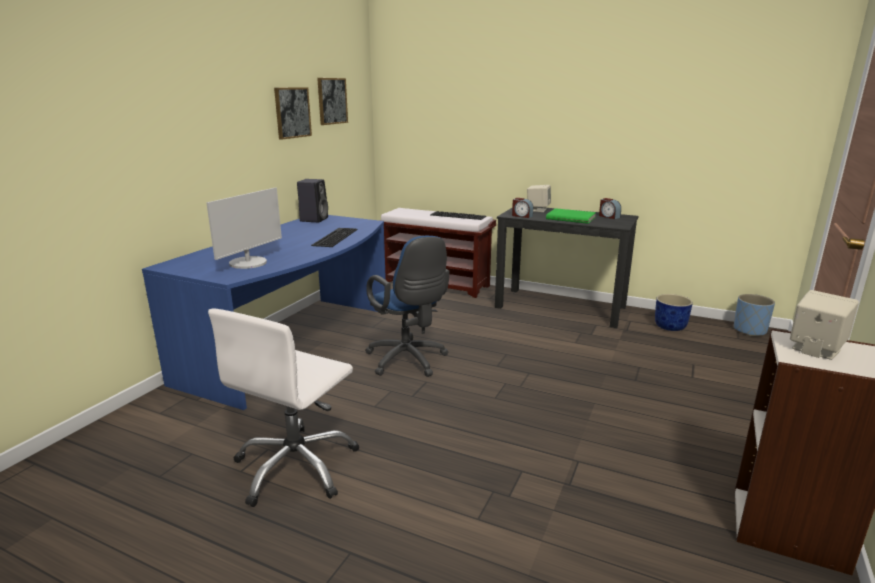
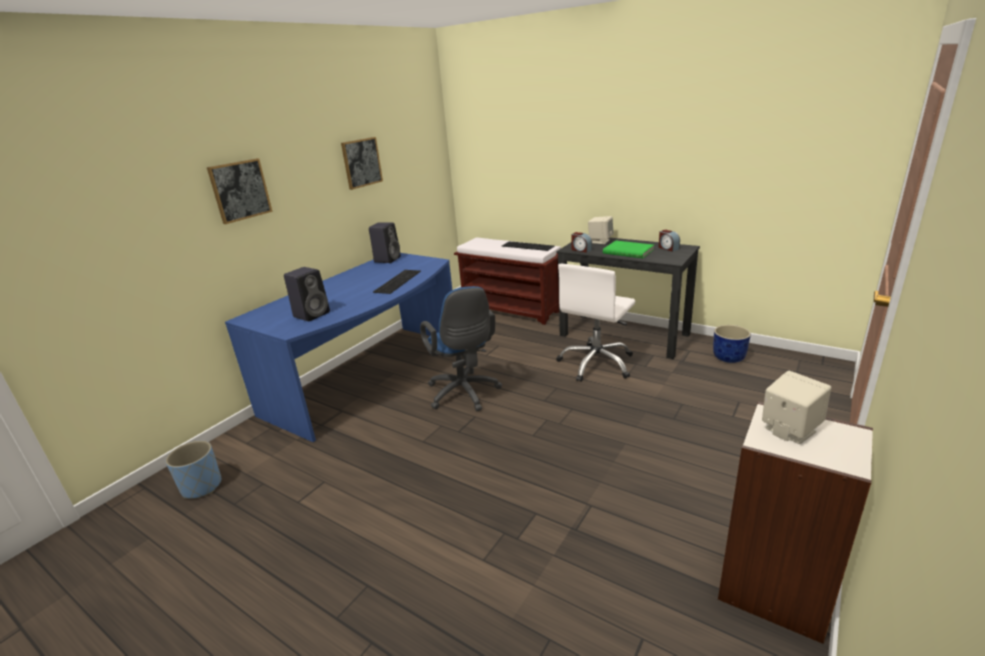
camera: 10 degrees right, 5 degrees up
monitor [206,187,282,269] -> black speaker [284,267,330,321]
white office chair [208,308,359,507] -> white office chair moved to [556,264,635,382]
picture [317,78,348,125] -> picture moved to [207,158,273,224]
blue planter [734,294,775,336] -> blue planter moved to [166,441,221,499]

